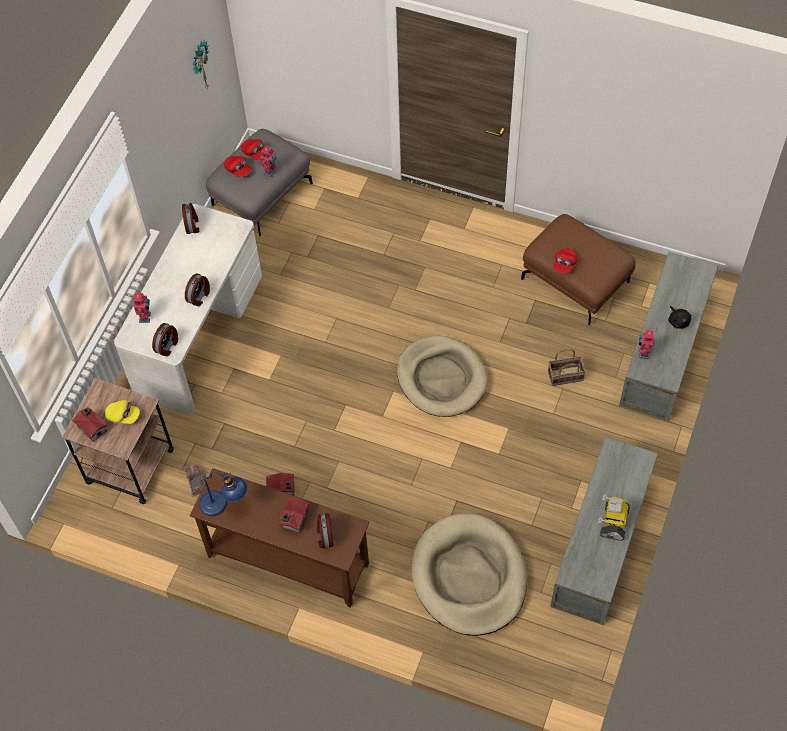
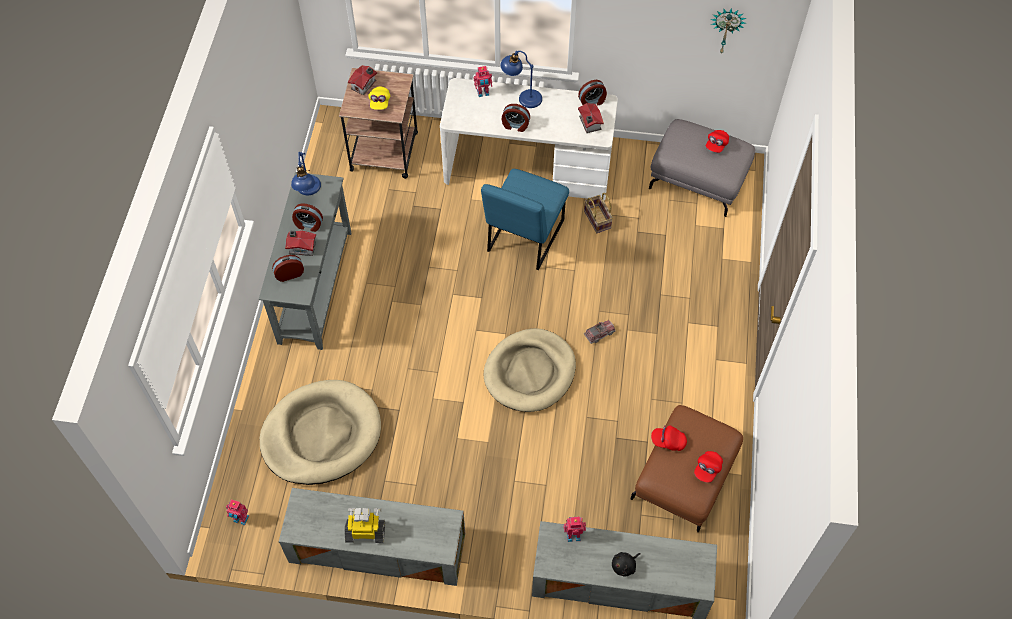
camera: 75 degrees right, 0 degrees up
alarm clock [152,323,178,356] -> alarm clock moved to [292,203,323,232]
toy truck [185,465,204,496] -> toy truck moved to [584,320,615,344]
brown console table [189,468,369,608] -> grey console table [259,172,352,350]
red cap [224,156,252,177] -> red cap moved to [694,451,723,483]
toy robot [260,146,278,177] -> toy robot moved to [226,499,249,525]
toy house [266,473,295,496] -> toy house moved to [578,103,604,133]
basket [548,349,586,386] -> basket moved to [584,193,613,233]
none -> blue chair [481,169,569,270]
none -> blue table lamp [500,51,542,108]

